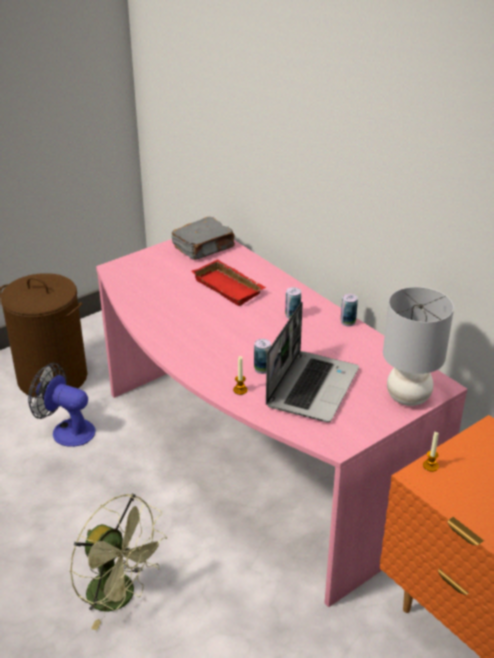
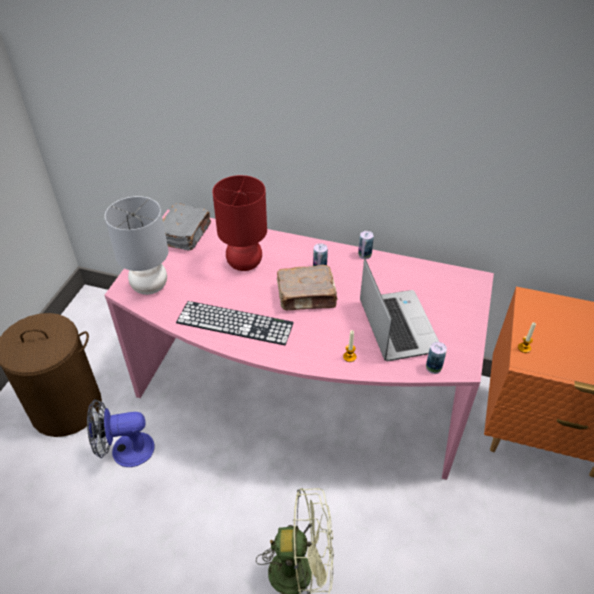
camera: 35 degrees left, 10 degrees up
red tray [191,259,266,306] -> red table lamp [212,175,267,271]
can [254,339,271,374] -> can moved to [426,342,447,374]
grey table lamp [383,287,454,406] -> grey table lamp moved to [105,196,169,295]
none -> keyboard [176,301,294,345]
none -> brown book [277,265,338,310]

